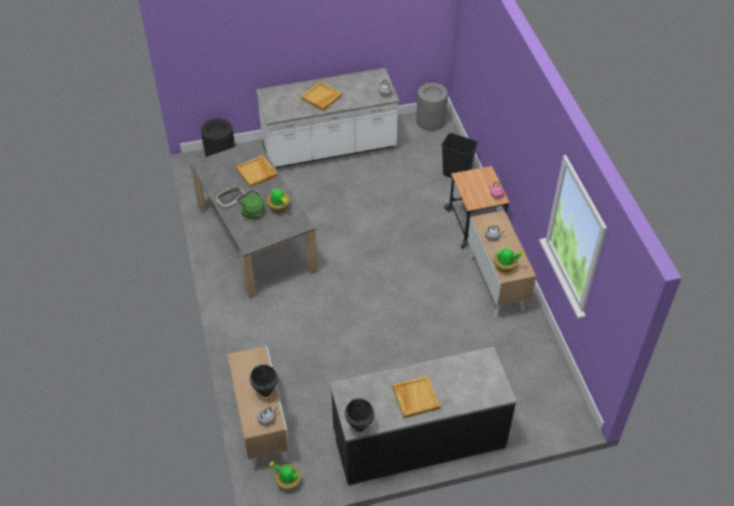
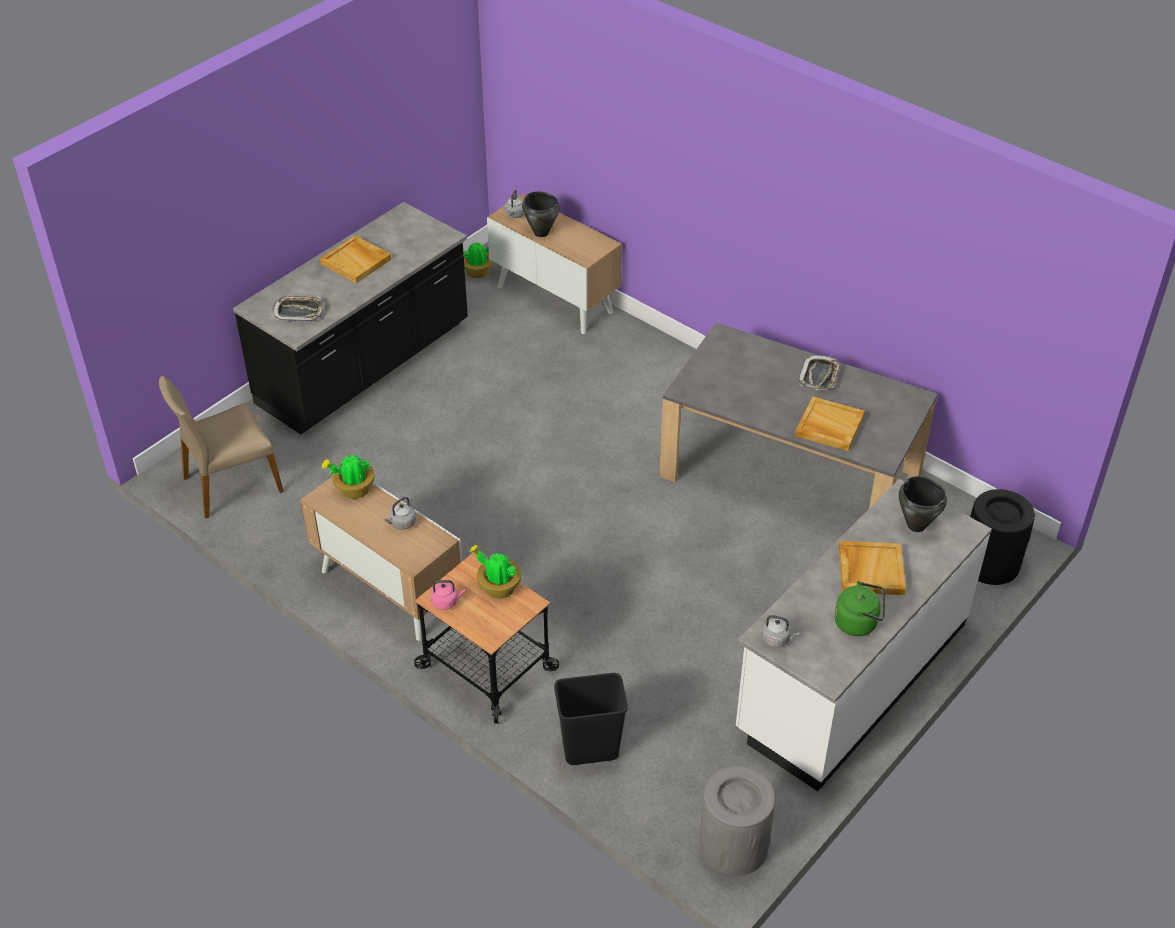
camera: 145 degrees right, 5 degrees down
green kettle [237,190,265,220] -> green kettle moved to [834,581,885,636]
potted plant [267,189,290,213] -> potted plant moved to [469,545,521,599]
black cooking pot [345,398,374,432] -> black cooking pot moved to [899,476,947,532]
none -> beige chair [159,376,284,518]
none -> tray [272,296,324,322]

